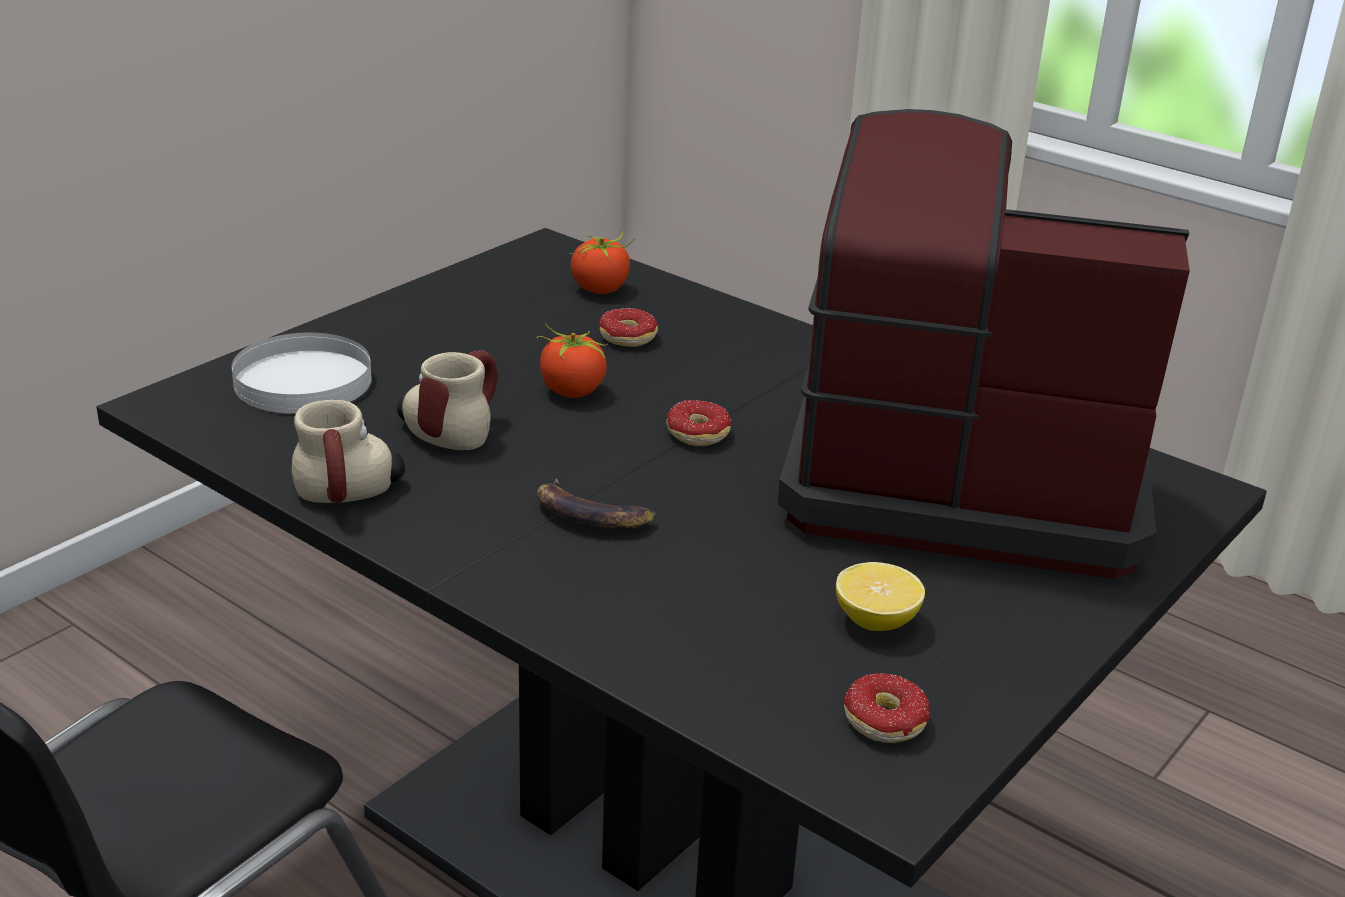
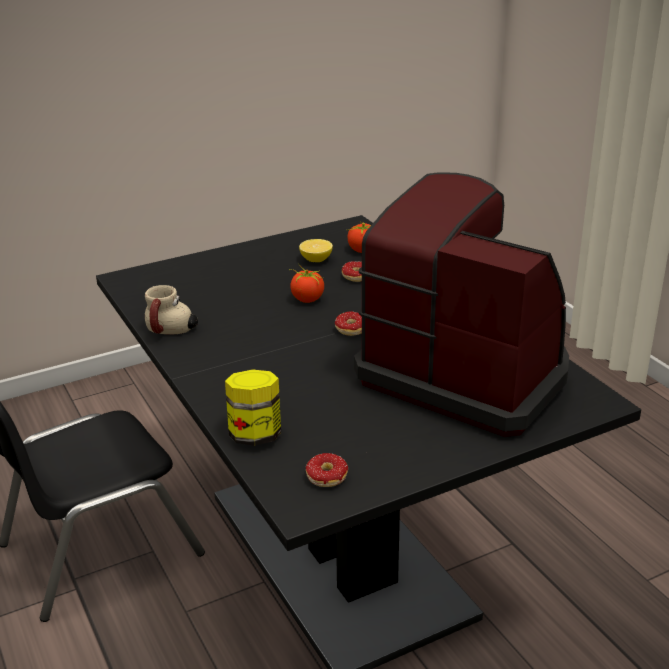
camera: 25 degrees right, 0 degrees up
white plate [232,333,372,414] -> none
mug [397,350,498,450] -> none
banana [537,479,656,529] -> none
lemon [836,562,925,631] -> lemon moved to [299,239,333,262]
none -> jar [225,369,281,446]

